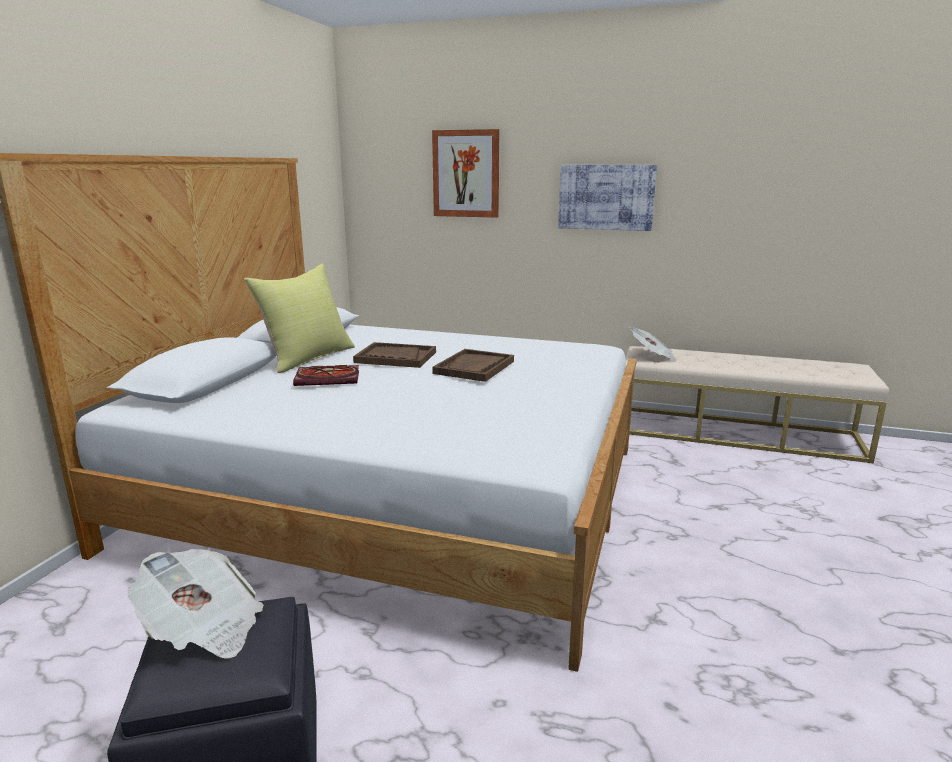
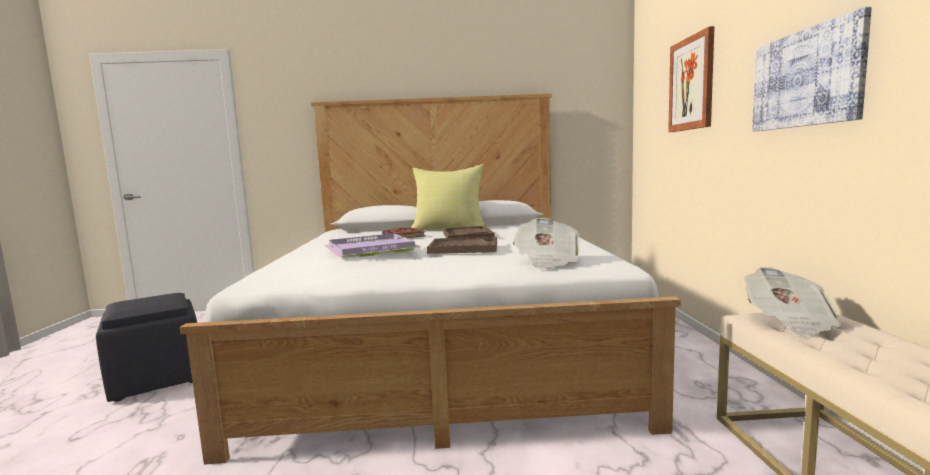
camera: 70 degrees right, 10 degrees down
newspaper [127,549,264,659] -> newspaper moved to [513,218,580,269]
none -> purple tray [324,233,421,257]

